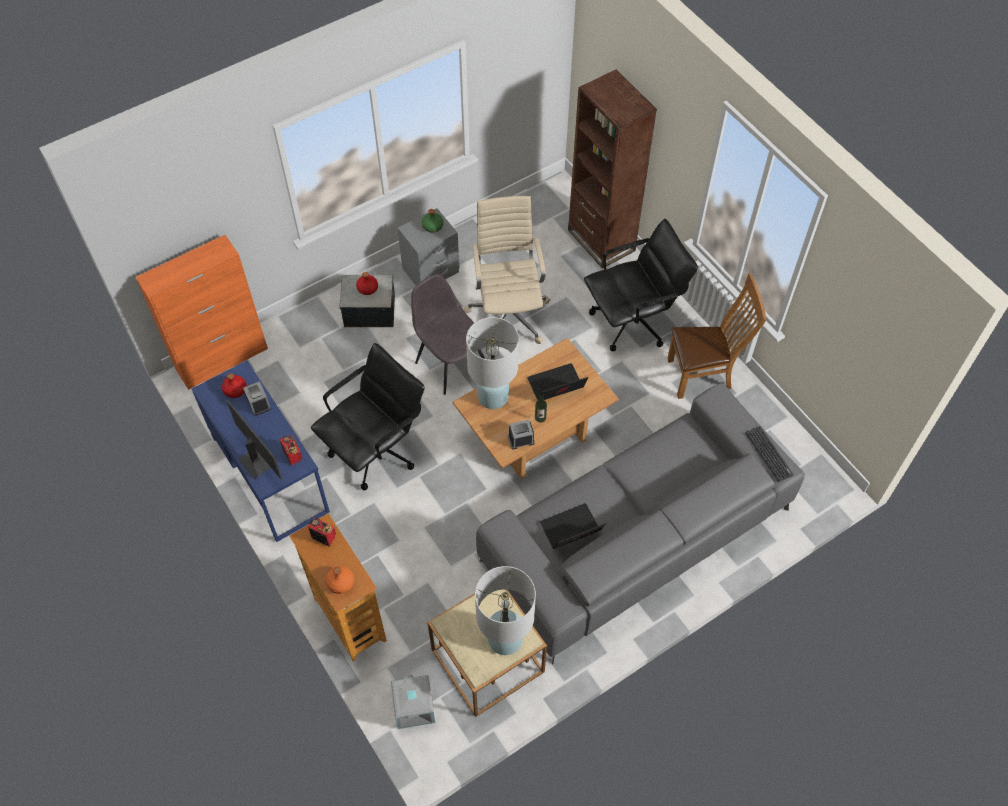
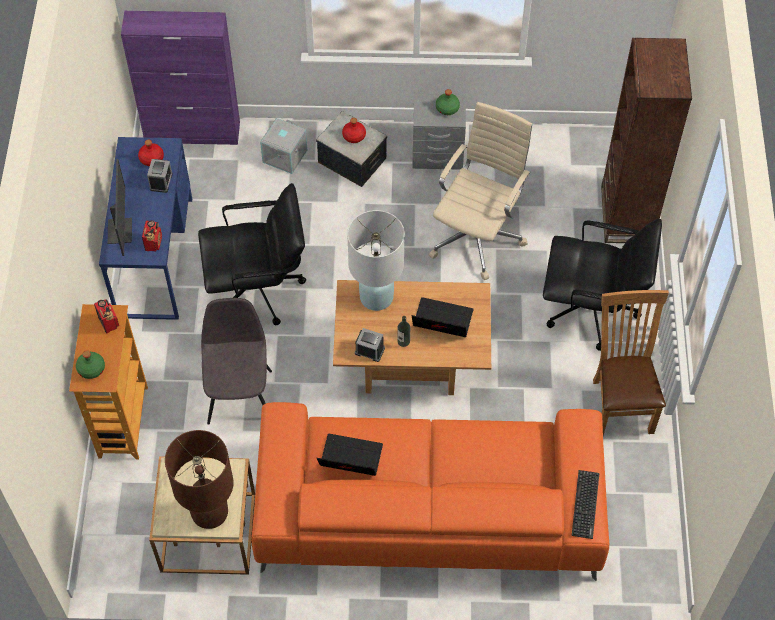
camera: 35 degrees right, 0 degrees up
orange cabinet [136,235,268,390] -> purple cabinet [121,11,240,145]
orange bottle [326,566,354,594] -> green bottle [76,350,105,379]
grey storage box [391,675,435,729] -> grey storage box moved to [260,118,307,174]
grey chair [411,274,485,395] -> grey chair moved to [201,298,272,425]
white table lamp [475,566,536,655] -> brown table lamp [165,430,234,529]
grey sofa [476,383,805,664] -> orange sofa [251,402,609,581]
brown chair [667,273,767,399] -> brown chair turned 120 degrees counterclockwise [593,290,669,435]

